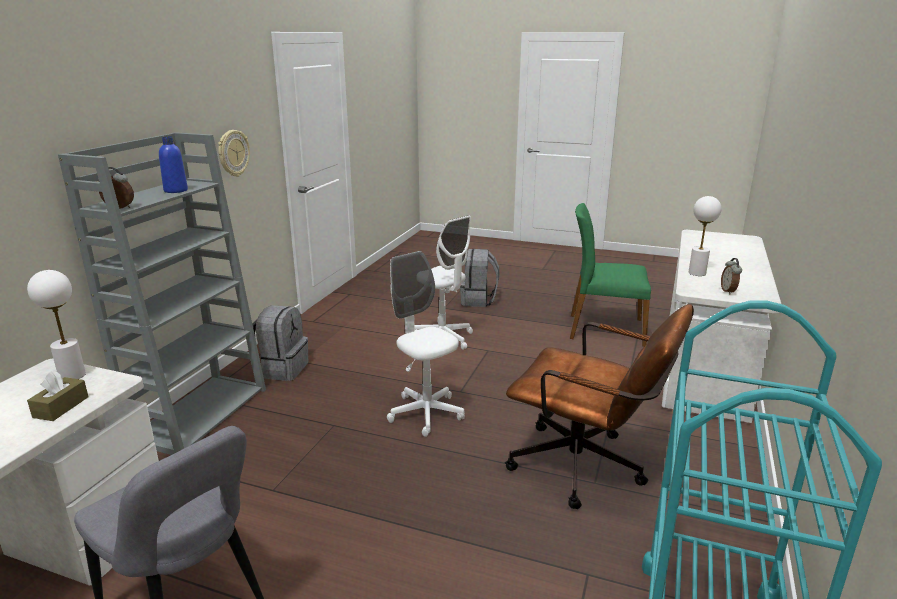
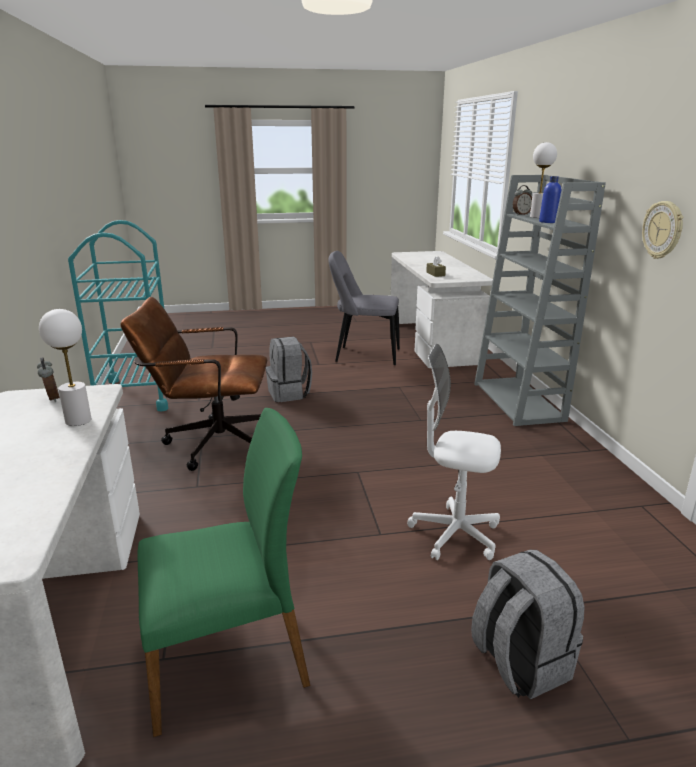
camera: 150 degrees right, 0 degrees up
white table lamp [27,270,86,379] -> white table lamp moved to [530,142,557,218]
grey backpack [250,305,308,381] -> grey backpack moved to [266,336,312,402]
white office chair [387,251,465,437] -> none

